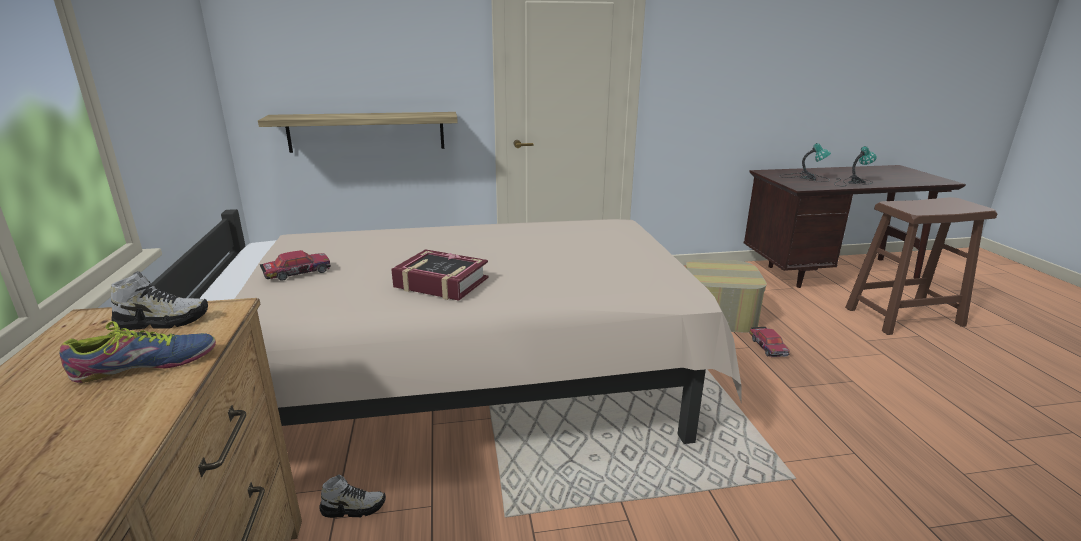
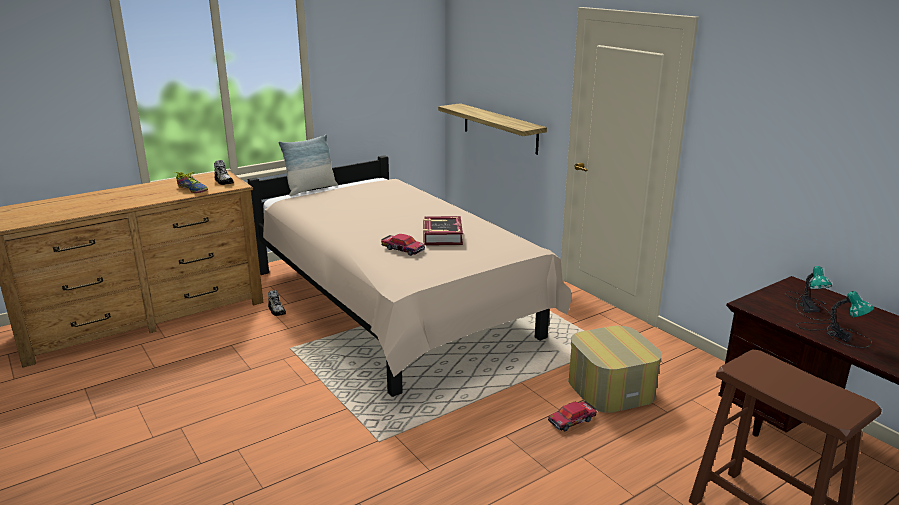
camera: 65 degrees right, 0 degrees up
toy car [260,250,331,281] -> toy car moved to [381,234,425,256]
book [391,249,488,301] -> book moved to [423,216,463,245]
none -> pillow [278,135,338,196]

